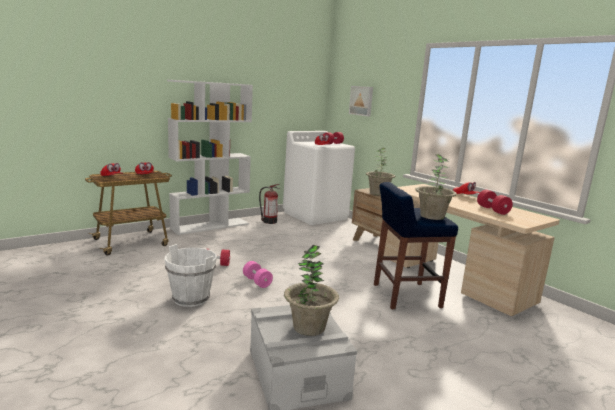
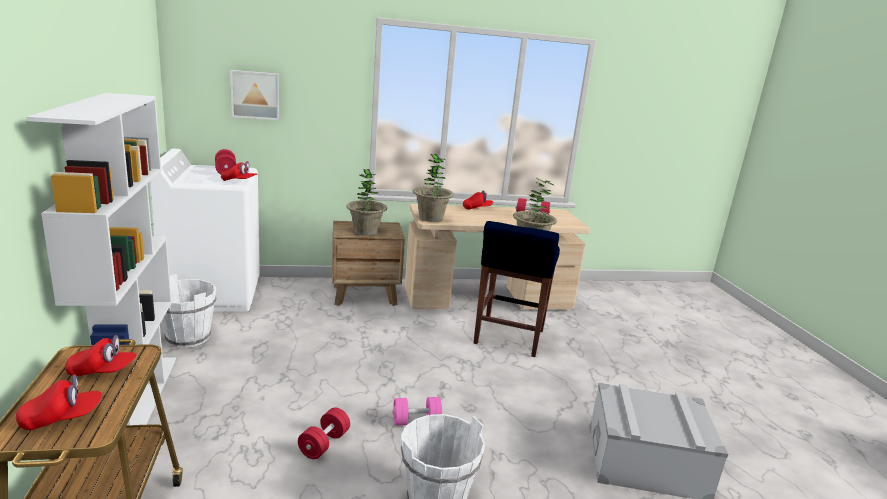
camera: 65 degrees left, 5 degrees up
fire extinguisher [259,184,280,224] -> white bucket [161,274,216,348]
potted plant [284,245,339,336] -> potted plant moved to [413,154,454,222]

